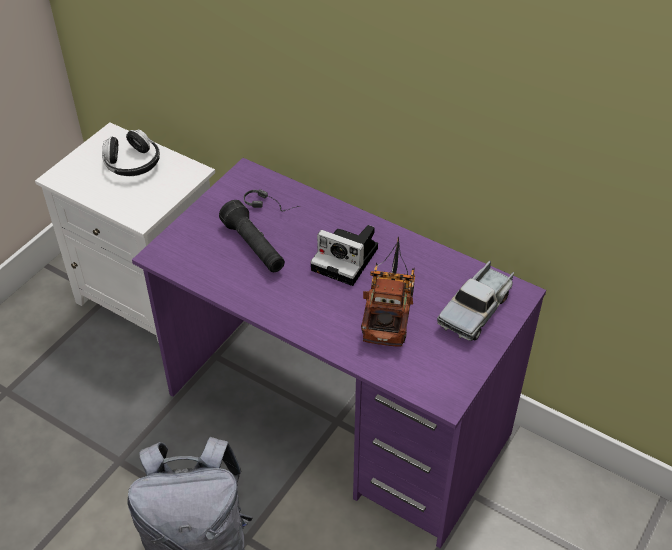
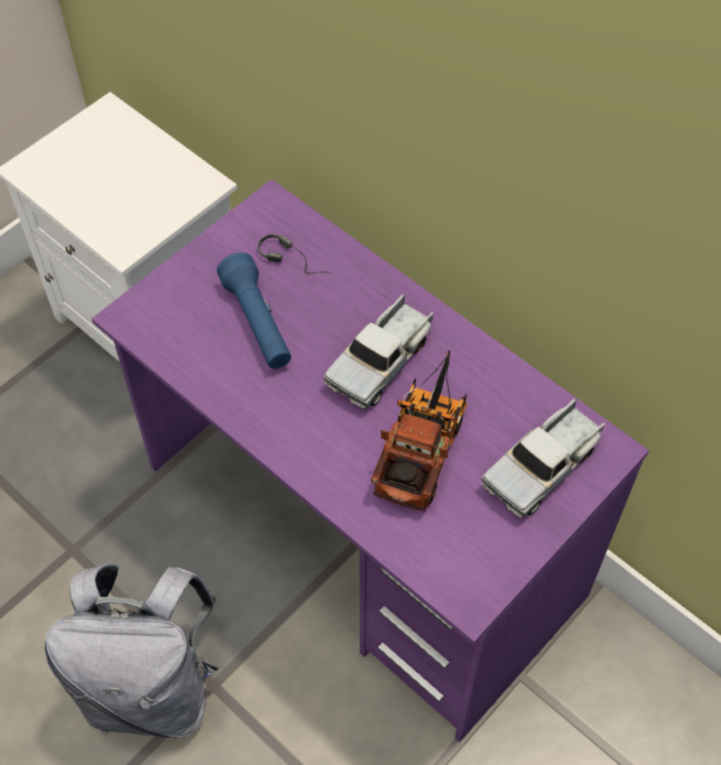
camera: 10 degrees right, 10 degrees up
headphones [102,130,160,176] -> none
black flashlight [219,200,285,272] -> blue flashlight [217,253,291,369]
camera [310,225,378,286] -> toy truck [323,294,433,408]

